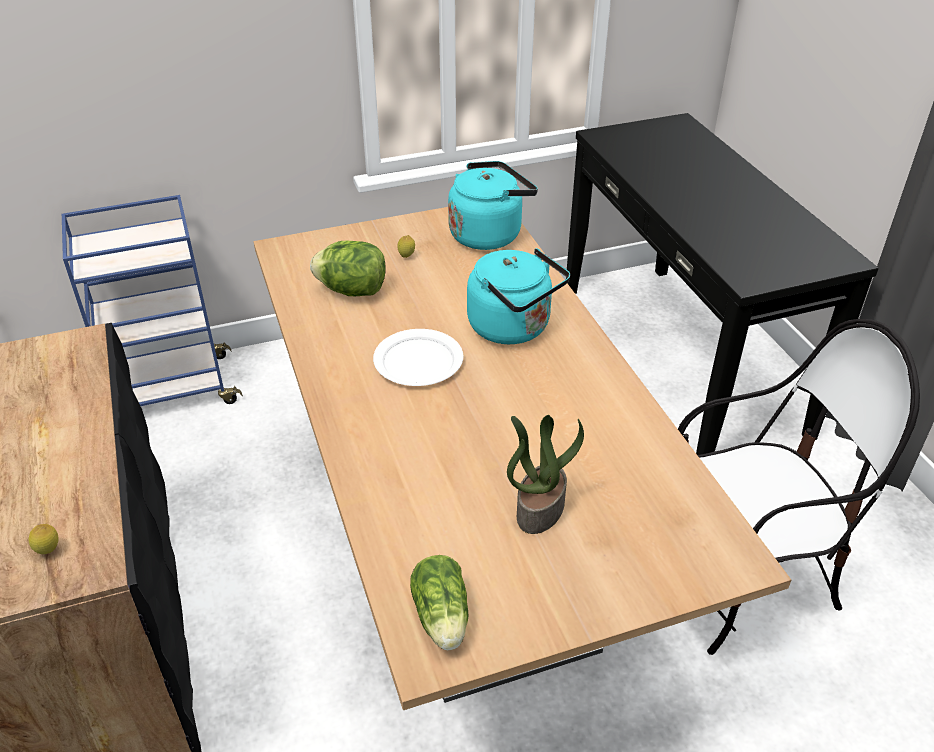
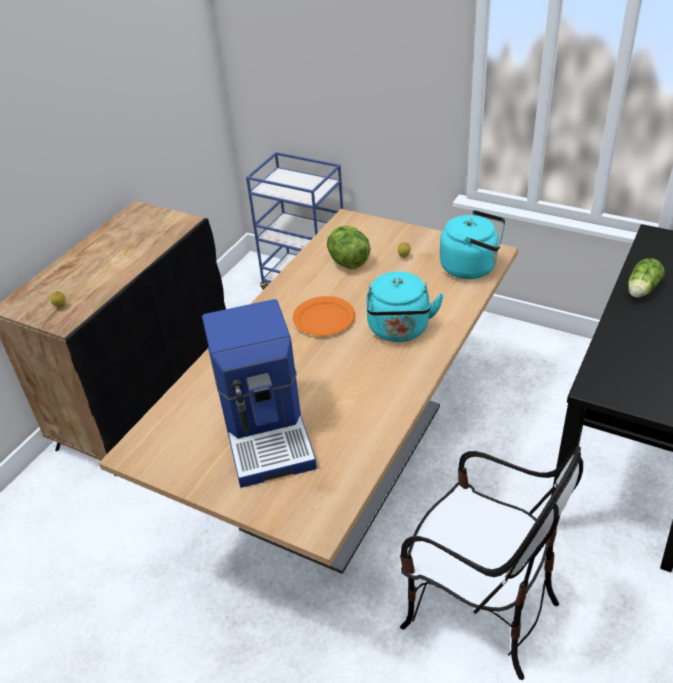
camera: 50 degrees right, 0 degrees up
white plate [373,329,463,386] -> orange plate [293,296,355,336]
lettuce [410,555,468,650] -> lettuce moved to [628,258,665,298]
potted plant [507,415,584,534] -> coffee machine [202,299,317,488]

